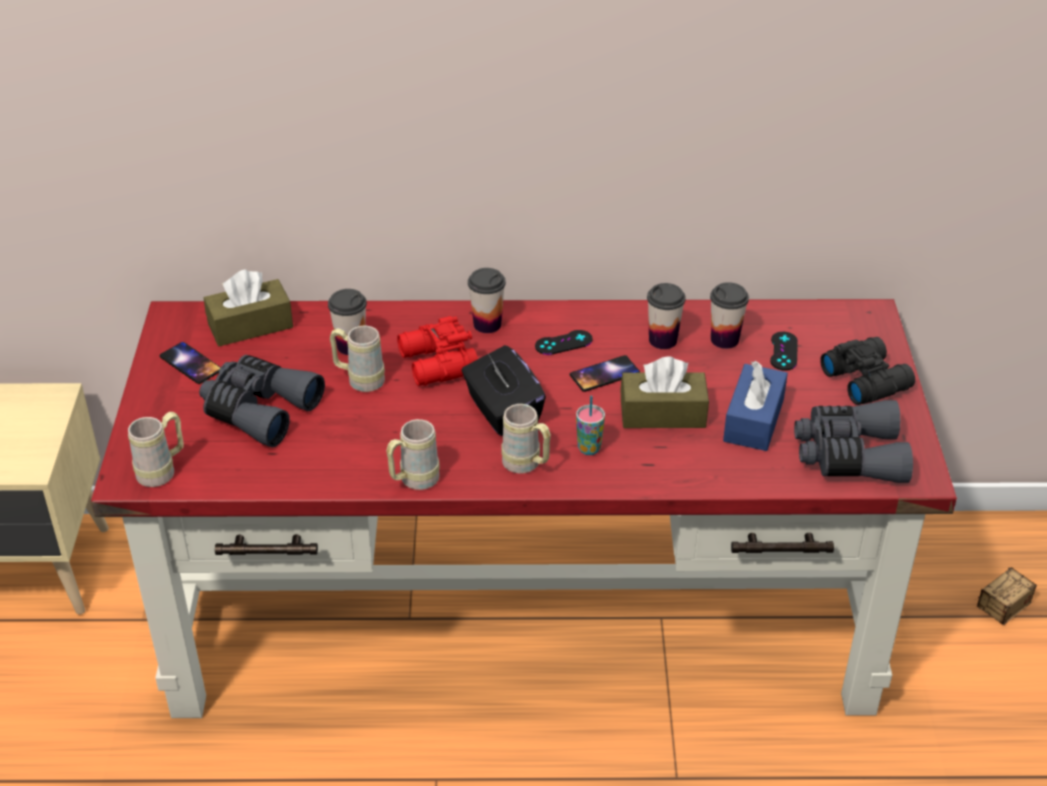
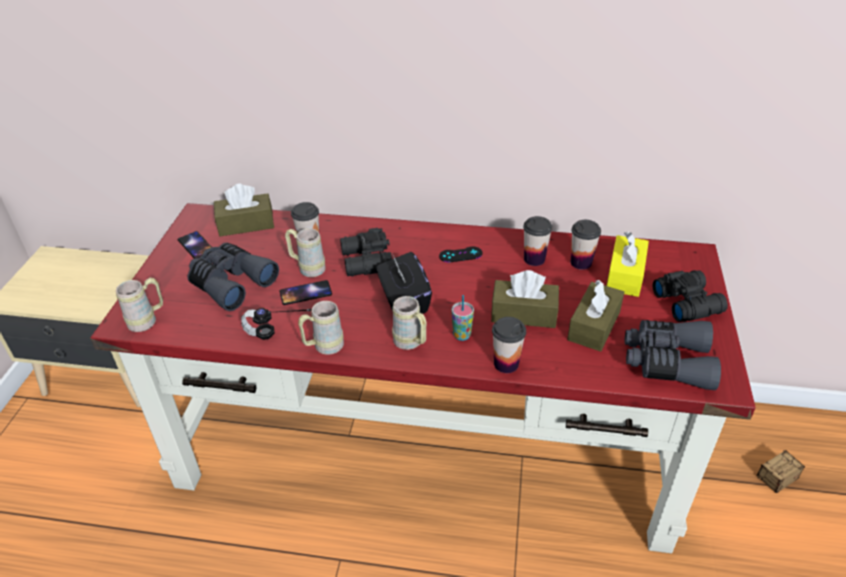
camera: 10 degrees right, 0 degrees up
red binoculars [397,316,478,386] -> black binoculars [340,228,392,277]
cup [468,268,506,333] -> cup moved to [492,317,526,373]
phone [570,355,640,392] -> phone moved to [279,280,332,305]
blue tissue box [723,361,788,451] -> brown tissue box [567,280,624,352]
black game controller [770,332,798,371] -> yellow tissue box [607,232,649,297]
none -> headphones [241,308,312,340]

